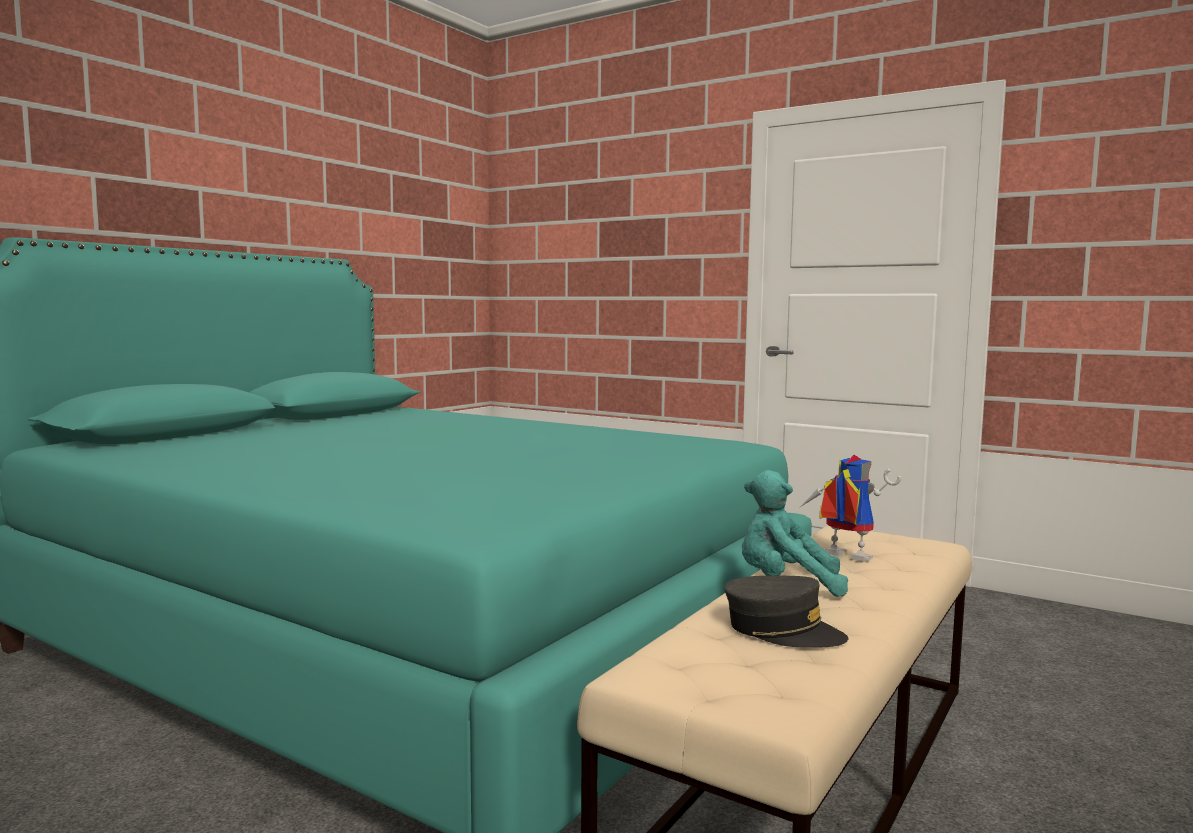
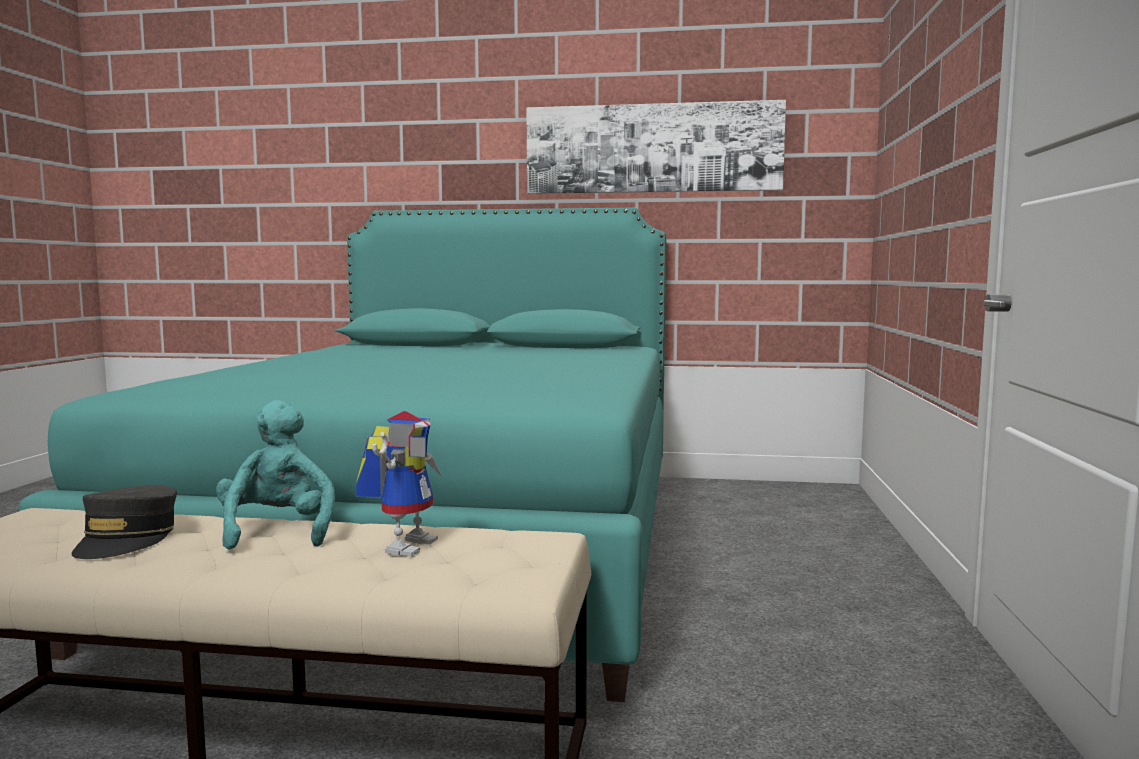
camera: 65 degrees right, 0 degrees up
none -> picture [526,100,786,194]

